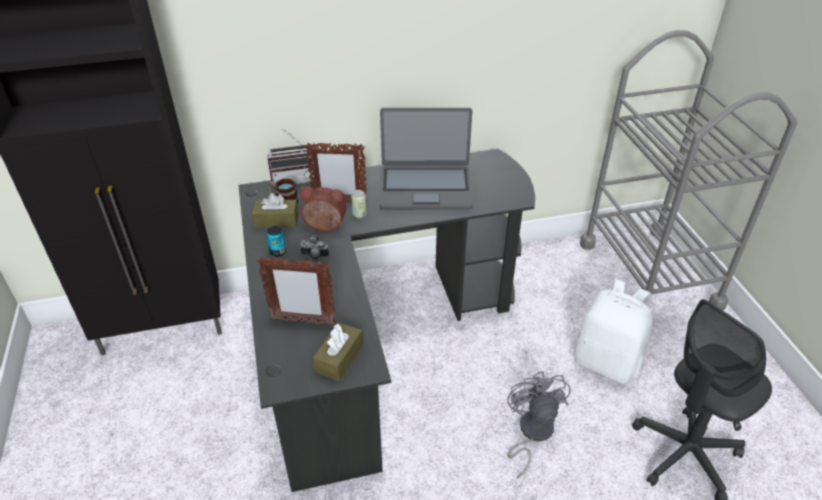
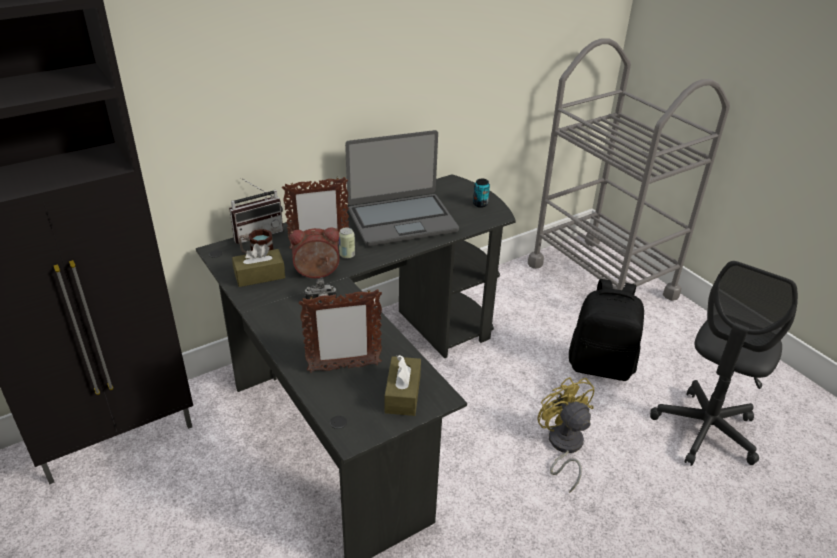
camera: 20 degrees left, 5 degrees down
can [266,226,286,257] -> can moved to [473,179,490,208]
grey fan [507,371,571,479] -> yellow fan [537,377,594,493]
white backpack [574,279,653,384] -> black backpack [569,279,644,381]

